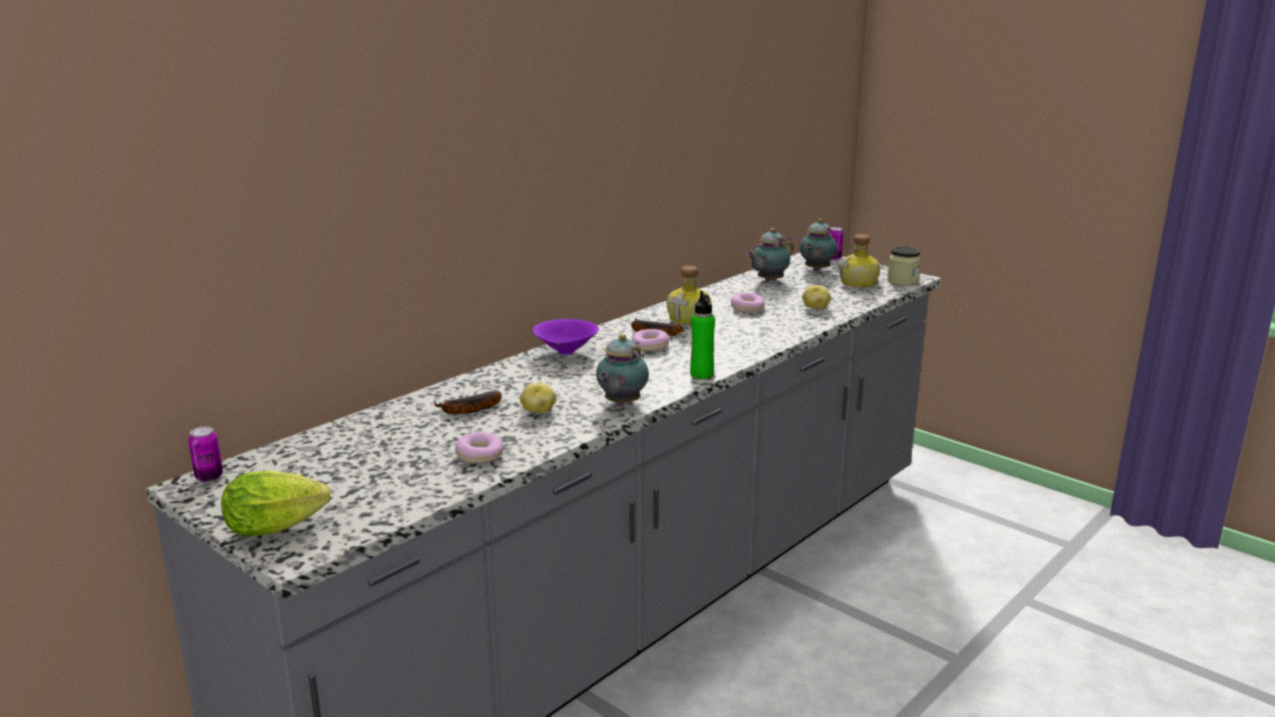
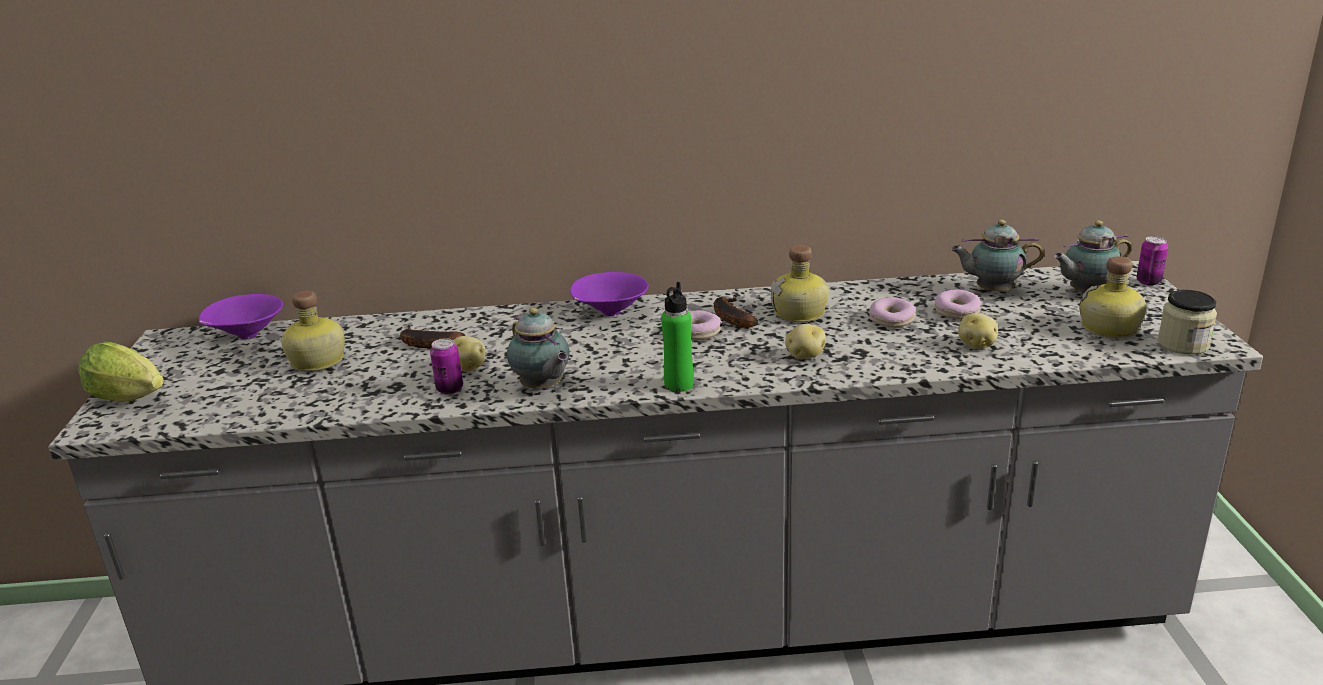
camera: 45 degrees right, 5 degrees up
can [188,426,223,482] -> can moved to [430,338,463,394]
donut [455,432,503,464] -> donut moved to [935,290,981,319]
teapot [596,334,649,406] -> teapot turned 105 degrees counterclockwise [507,308,570,390]
none -> purple bowl [199,294,283,339]
none -> bottle [281,291,345,372]
none -> potato [785,324,826,359]

